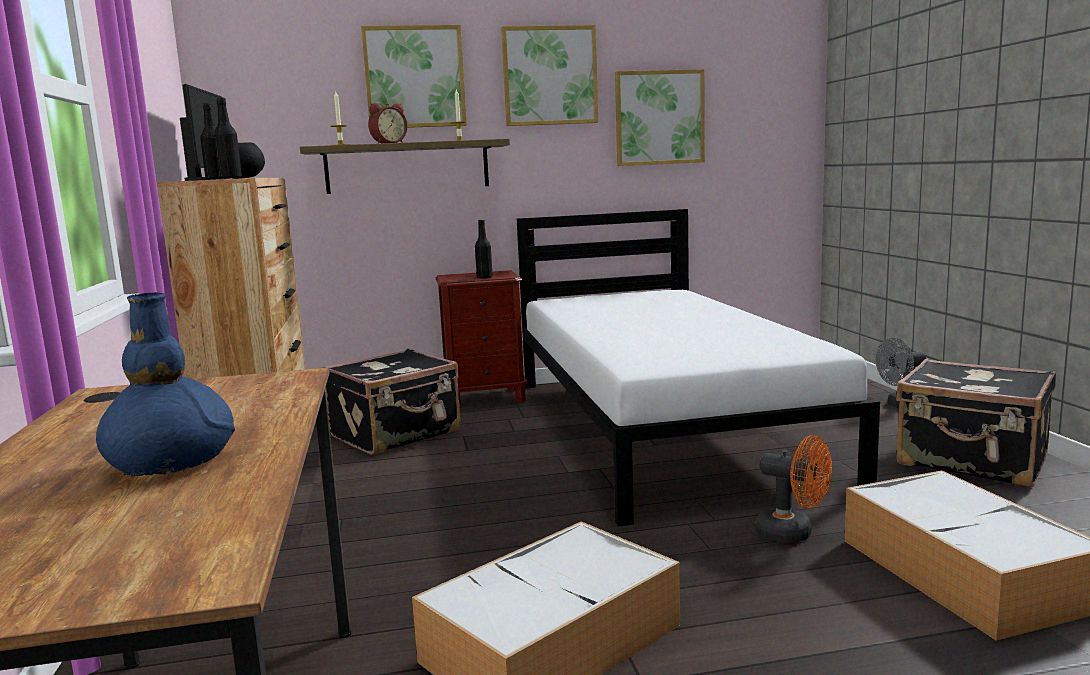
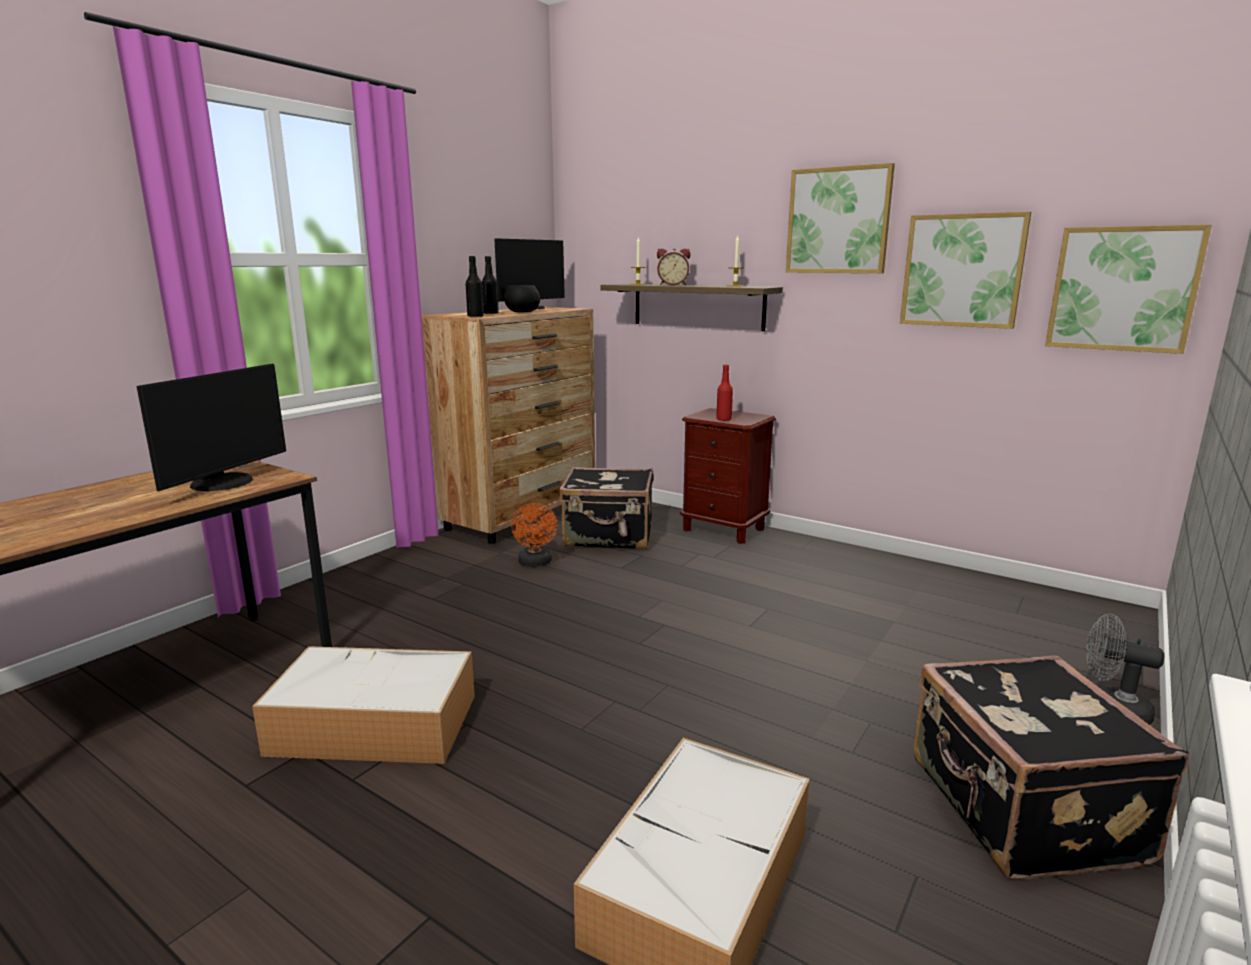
camera: 45 degrees right, 5 degrees up
blue vase [96,292,235,476] -> none
picture [361,25,467,128] -> picture moved to [1045,225,1212,354]
black bottle [475,220,493,279] -> red bottle [716,365,733,421]
white bed [517,209,880,527] -> none
orange fan [755,435,832,543] -> orange fan moved to [511,503,558,567]
none -> monitor [137,364,286,491]

